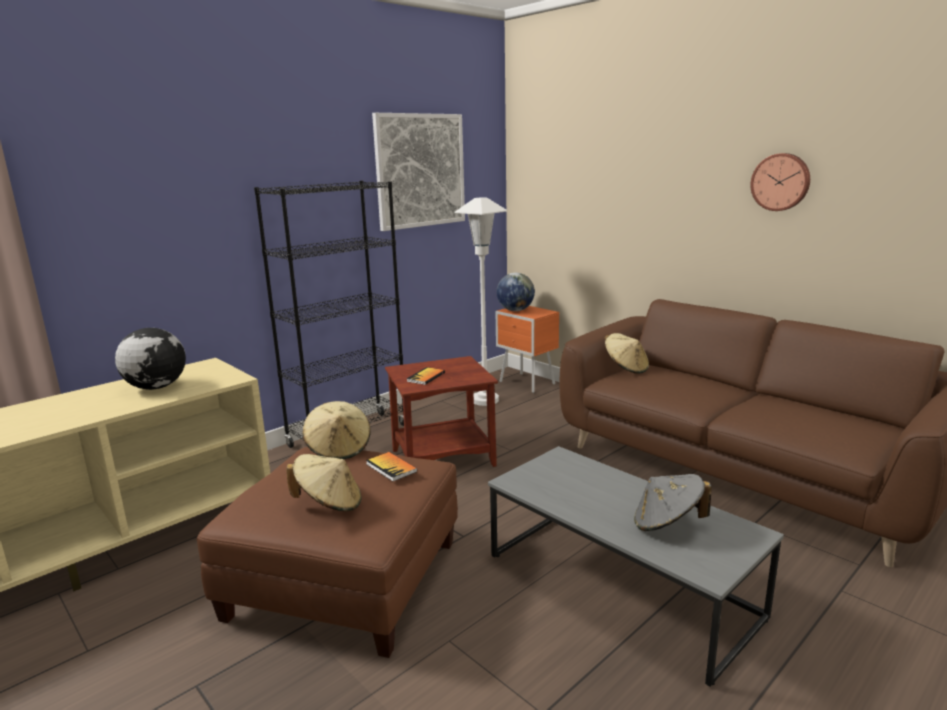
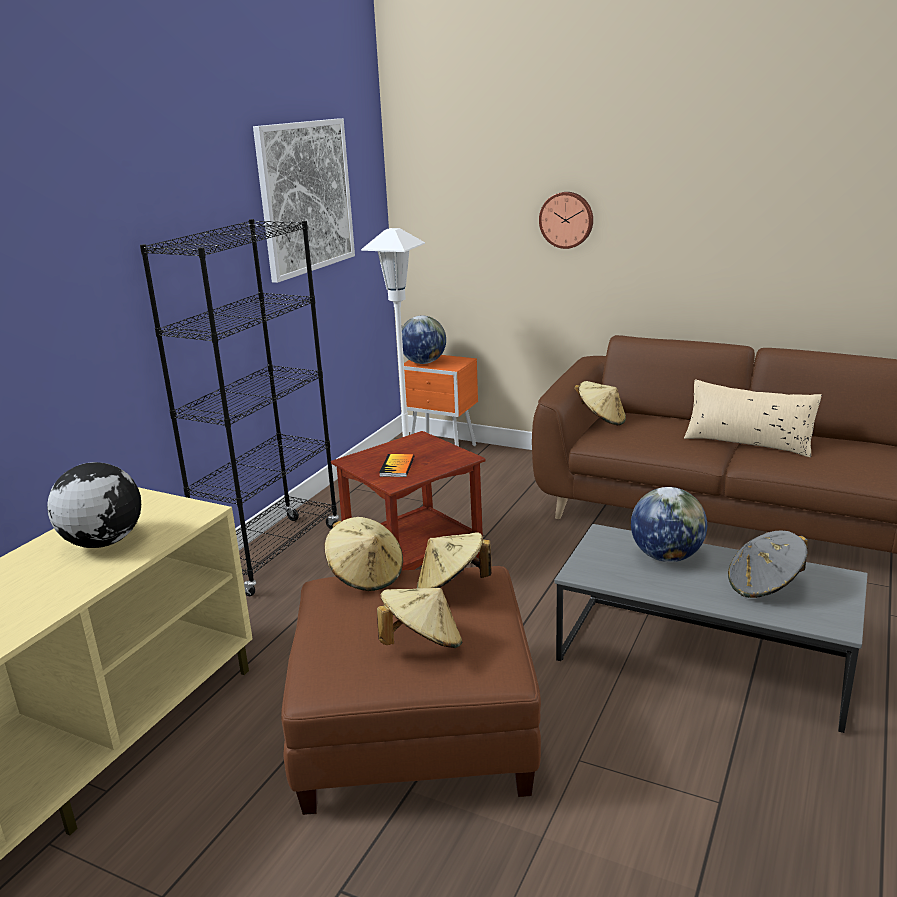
camera: 20 degrees left, 5 degrees up
book [366,452,417,481] -> beige hat [417,532,492,588]
wall clock [750,153,810,211] -> wall clock moved to [539,192,593,249]
none -> globe [631,487,707,562]
none -> beige pillow [684,380,822,457]

